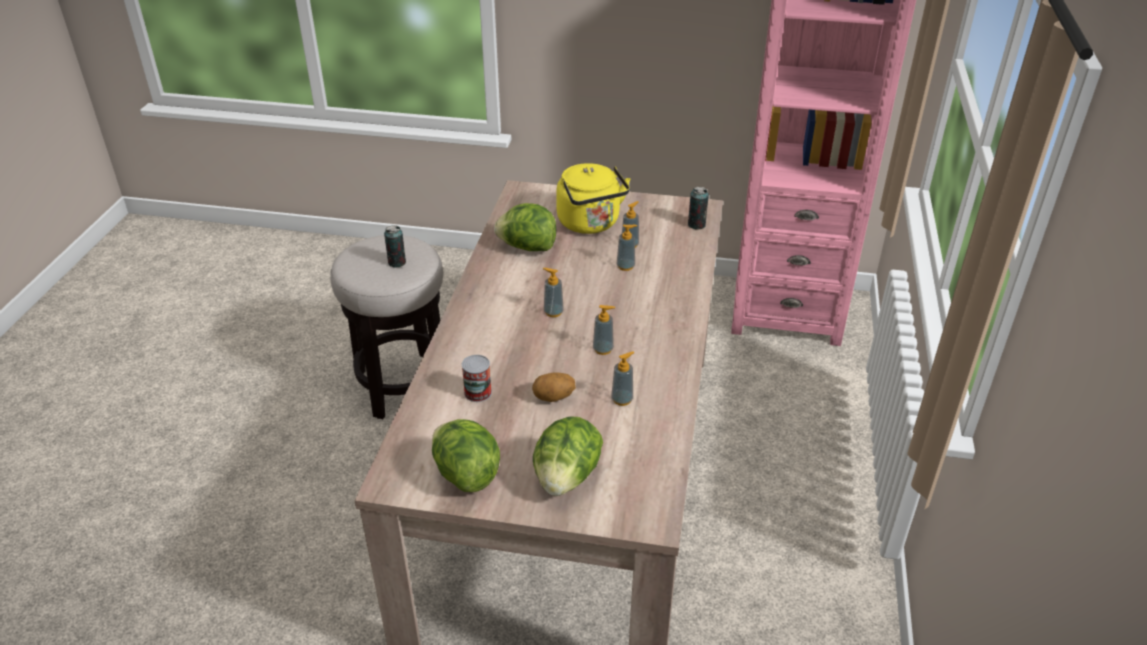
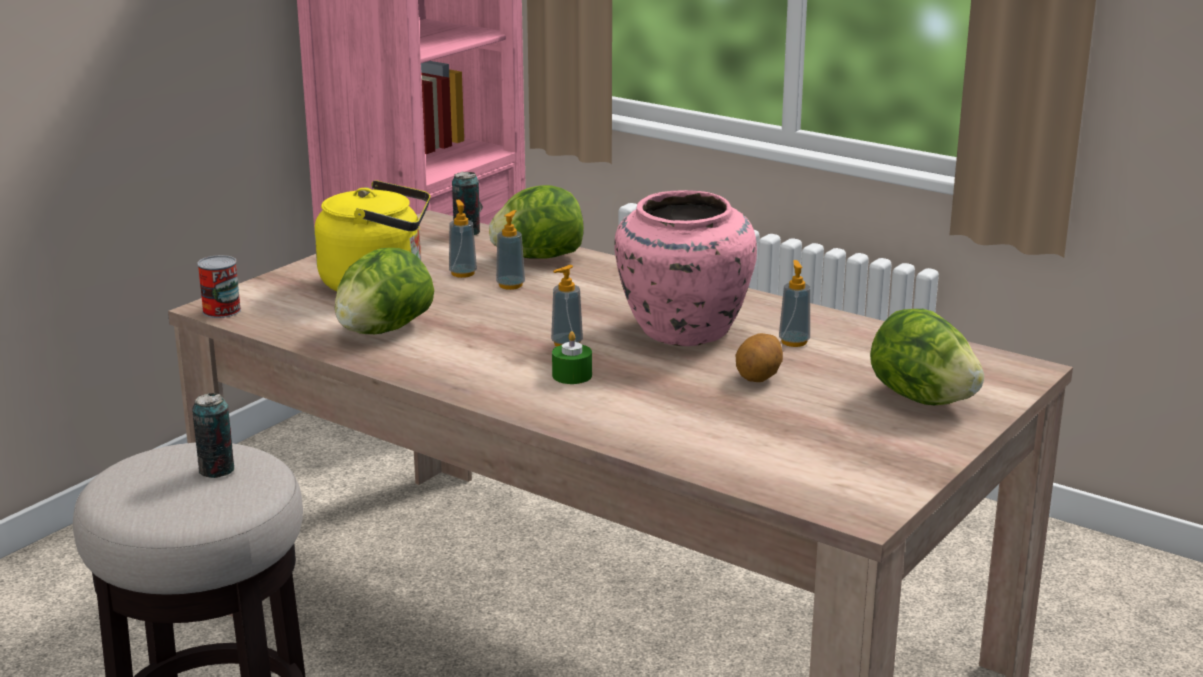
camera: 65 degrees left, 15 degrees down
lettuce [432,419,500,492] -> lettuce moved to [489,185,584,259]
can [462,355,492,402] -> can moved to [197,255,241,318]
soap dispenser [593,305,615,355] -> pink vase [614,190,757,346]
none -> green candle [552,331,592,384]

